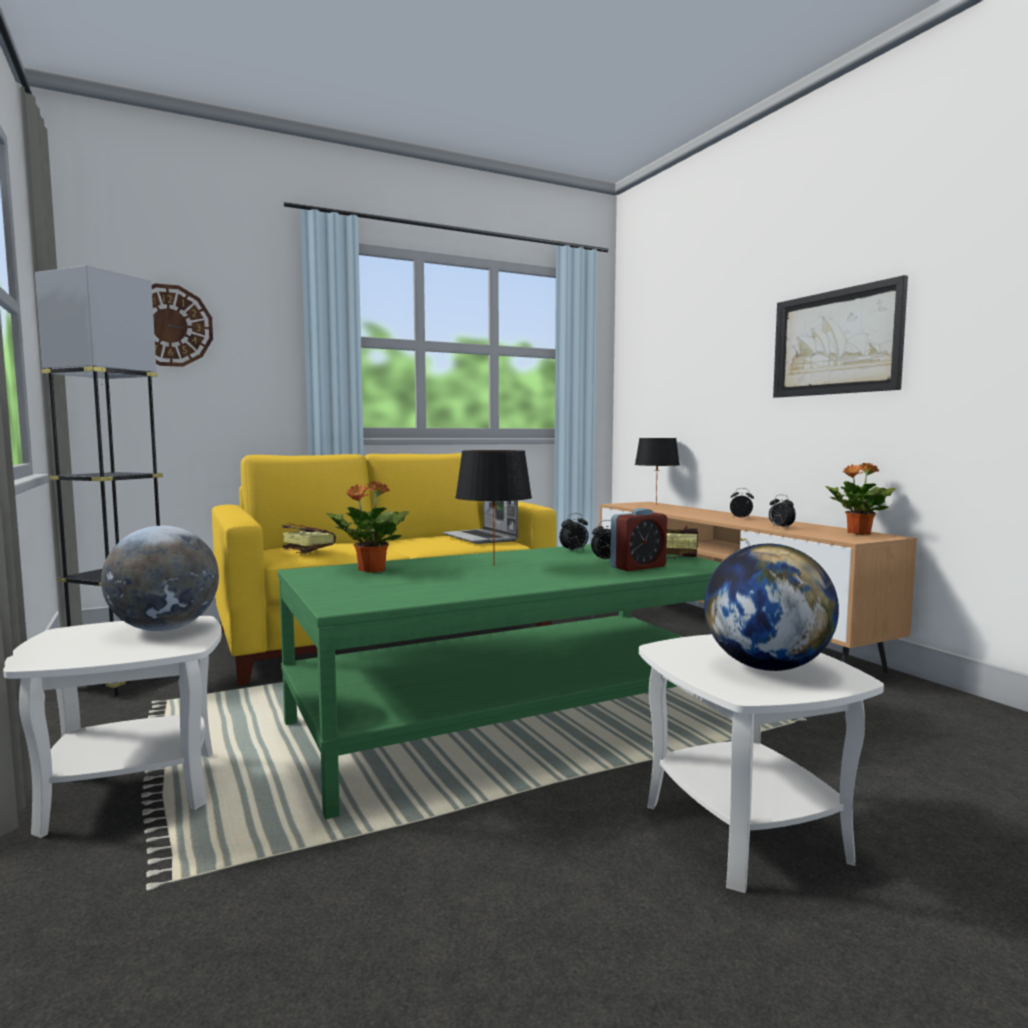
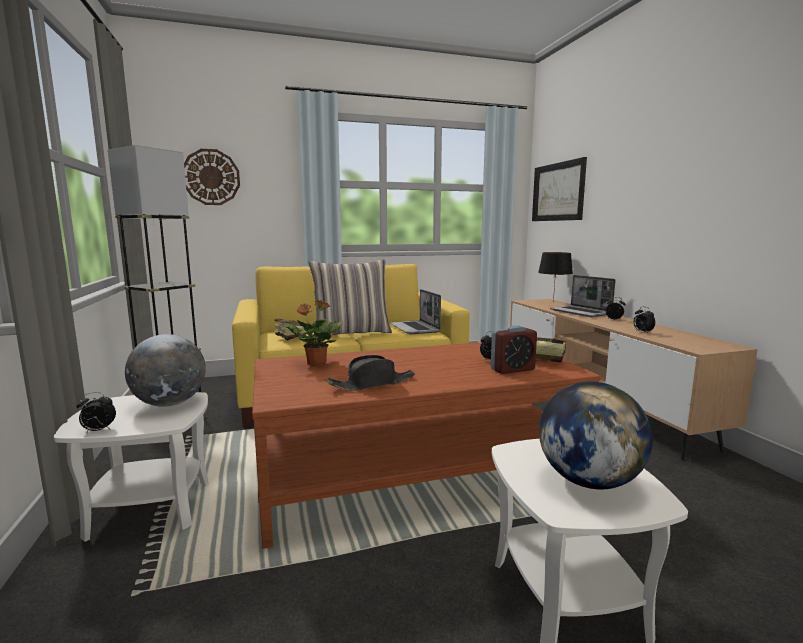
camera: 10 degrees right, 5 degrees up
green coffee table [278,544,721,819] -> brown coffee table [252,342,601,549]
black table lamp [455,450,532,566] -> none
alarm clock [559,513,589,551] -> alarm clock moved to [76,392,116,433]
picture [773,275,908,398] -> picture moved to [532,157,587,221]
potted plant [825,463,896,535] -> none
none -> pillow [309,260,392,335]
none -> black hat [327,355,415,391]
none -> laptop [550,275,616,317]

